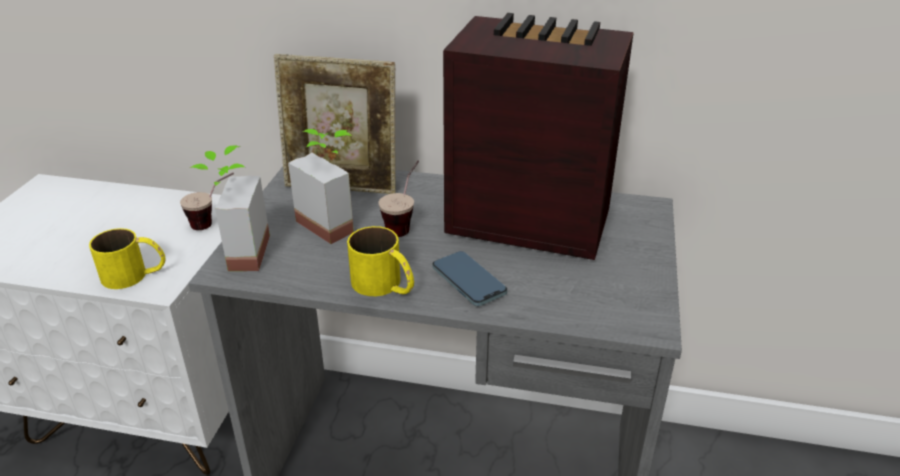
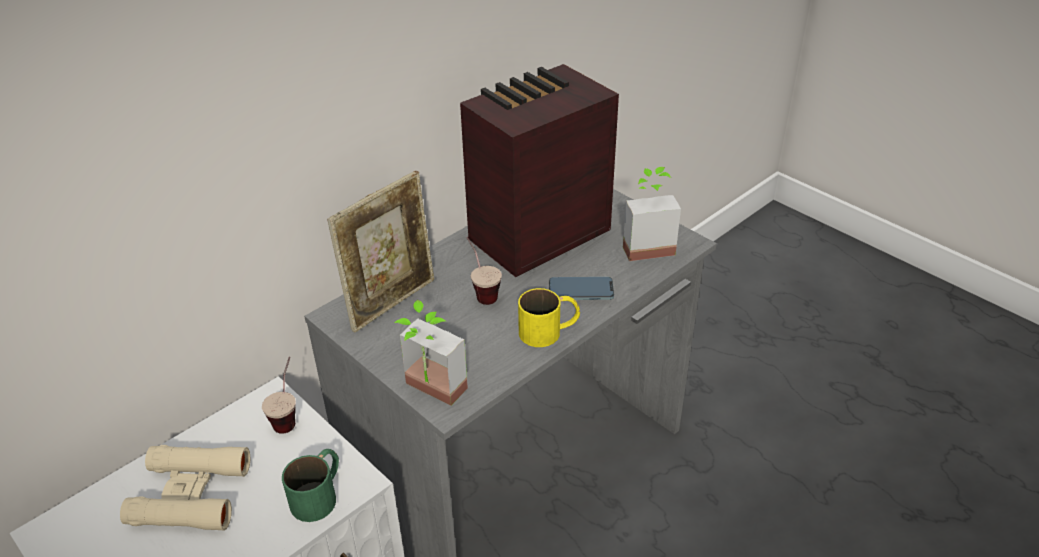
camera: 55 degrees left, 5 degrees up
yellow mug [89,228,166,289] -> green mug [282,449,339,522]
potted plant [288,129,354,244] -> potted plant moved to [623,167,681,261]
none -> beige binoculars [120,445,250,531]

